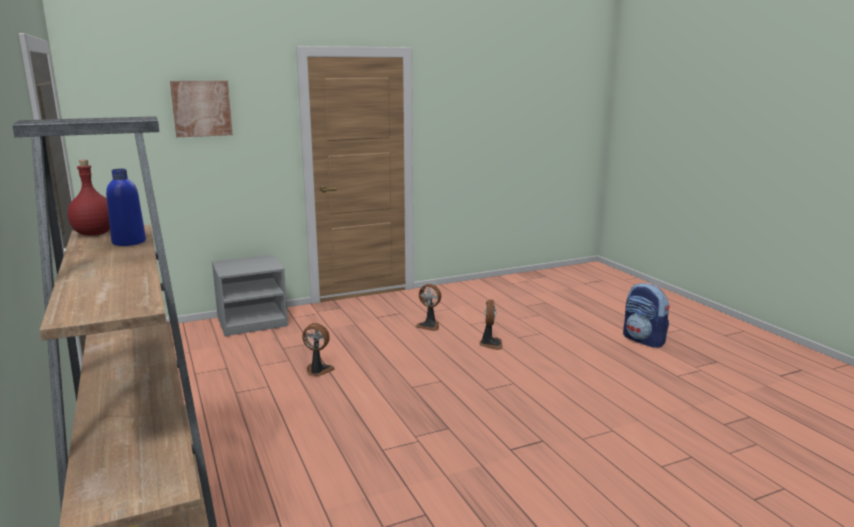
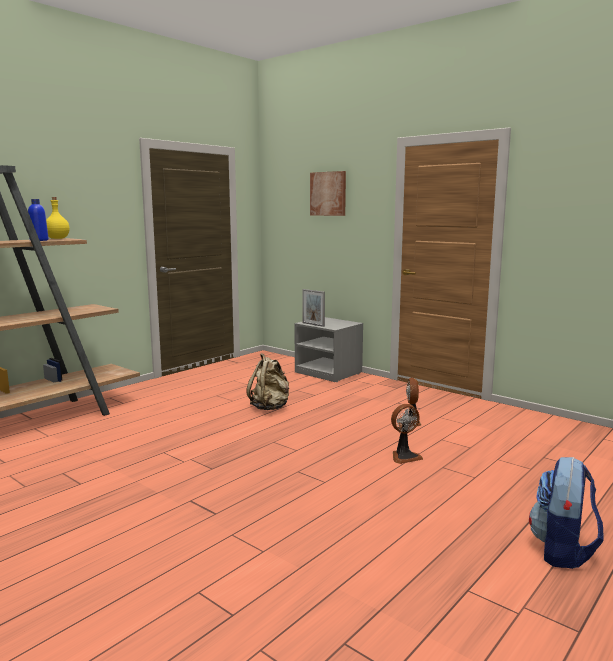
camera: 65 degrees right, 5 degrees down
red bottle [67,160,110,236] -> yellow bottle [46,197,70,239]
fan [302,323,335,376] -> beige backpack [246,353,289,410]
none -> picture frame [302,289,325,327]

